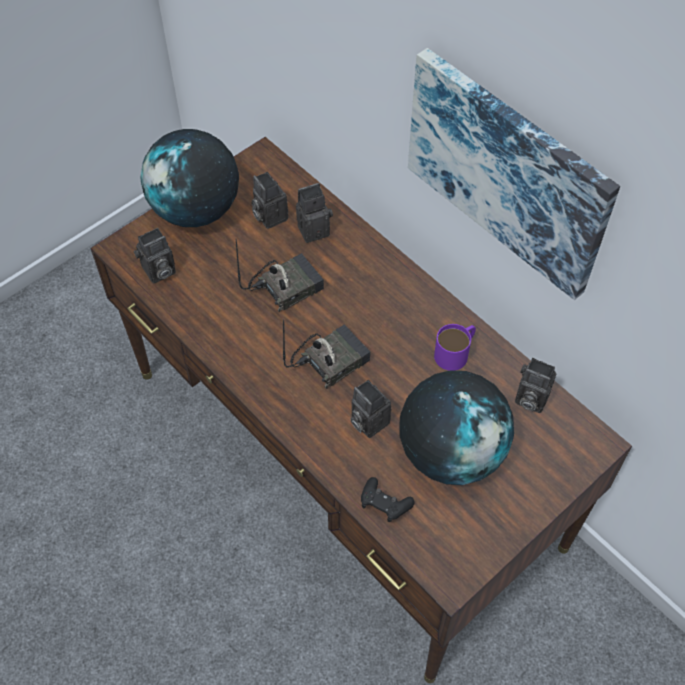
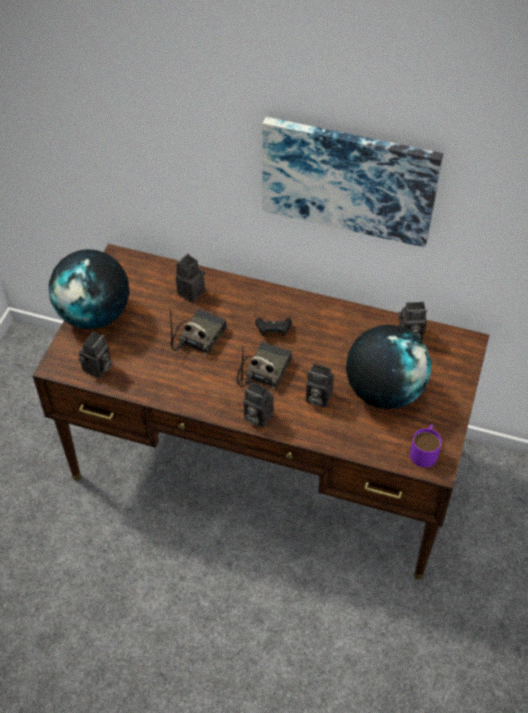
camera: 30 degrees left, 5 degrees down
camera [251,172,289,229] -> camera moved to [244,382,274,428]
black game controller [361,477,415,522] -> black game controller moved to [255,318,292,336]
purple mug [434,324,476,371] -> purple mug moved to [410,424,442,468]

